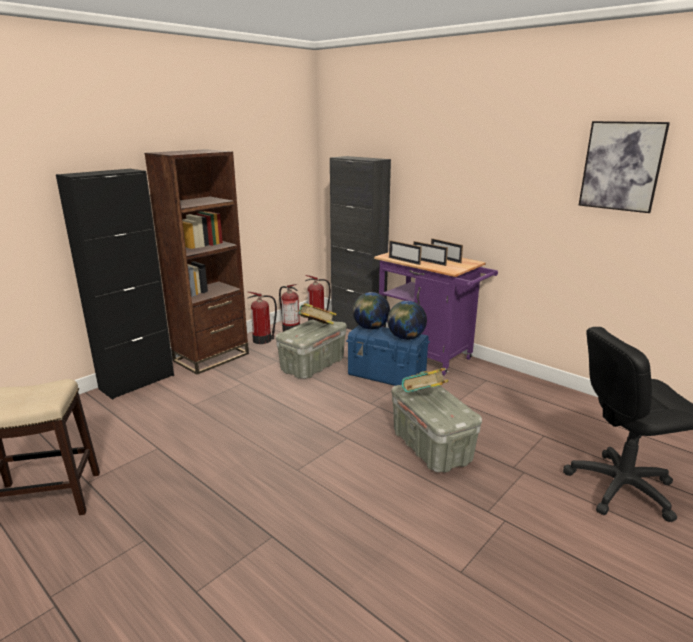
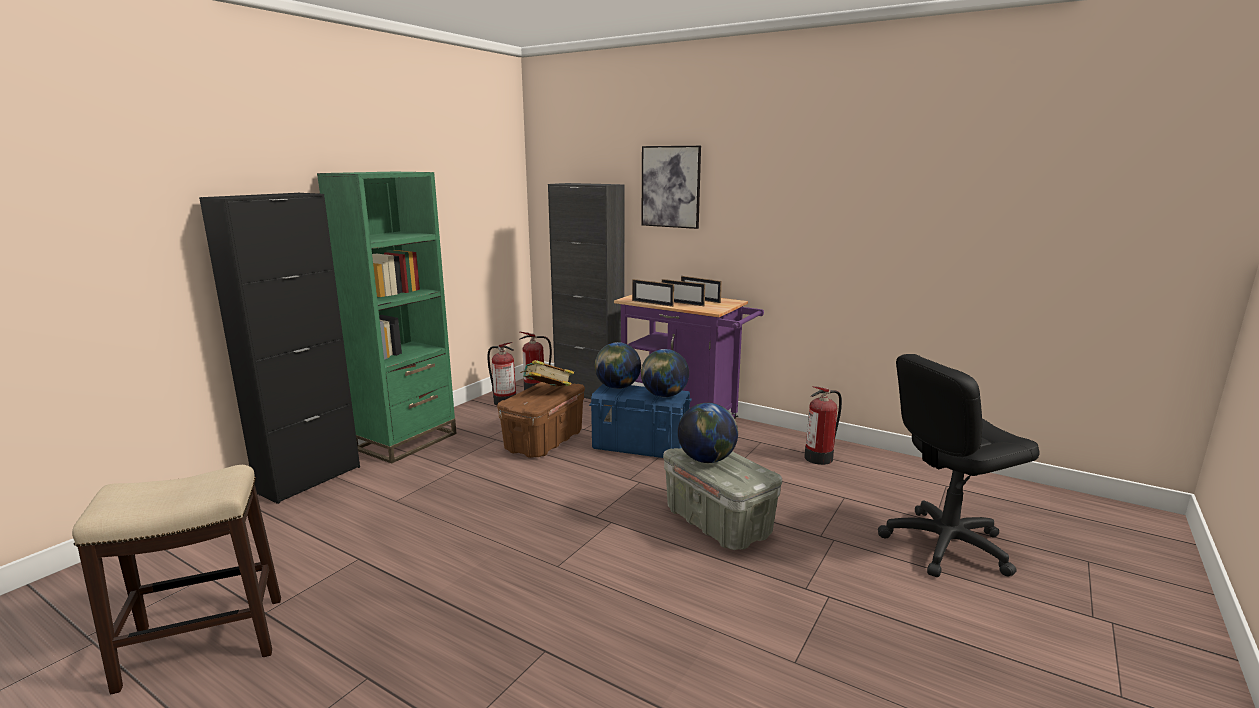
camera: 10 degrees left, 5 degrees down
brown bookcase [145,149,249,374] -> green bookcase [317,172,457,464]
fire extinguisher [247,291,277,344] -> fire extinguisher moved to [804,386,842,465]
grey storage box [276,319,347,379] -> brown storage box [497,382,585,458]
book [402,368,448,393] -> globe [678,403,738,463]
picture [578,121,670,213] -> picture moved to [641,146,701,229]

